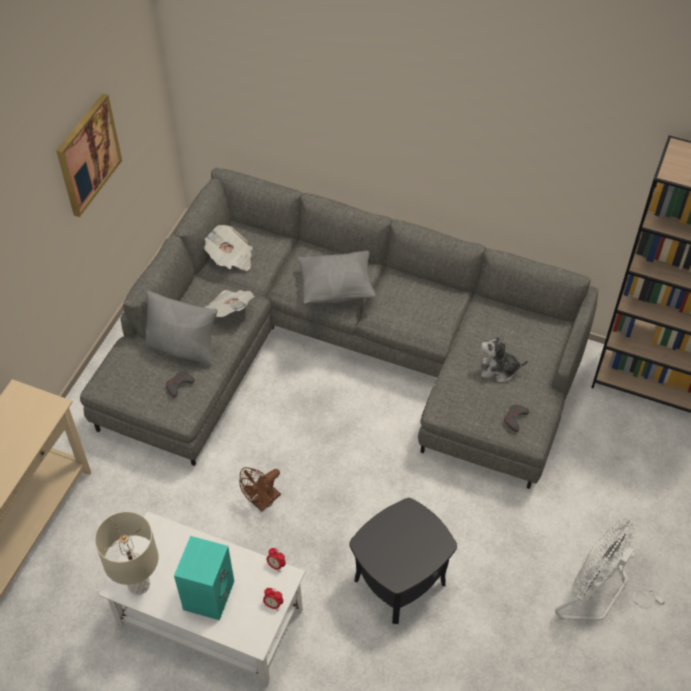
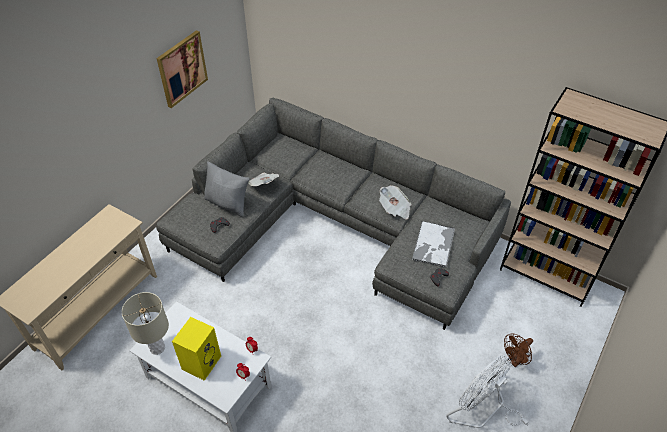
camera: 10 degrees right, 5 degrees down
turquoise speaker [174,536,235,620] -> yellow speaker [172,317,221,381]
newspaper [204,225,253,271] -> newspaper moved to [379,185,411,219]
brown fan [240,467,281,511] -> brown fan moved to [504,333,533,367]
grey pillow [298,251,376,303] -> none
black side table [349,498,457,624] -> none
plush toy [481,331,528,382] -> tray [412,221,455,268]

